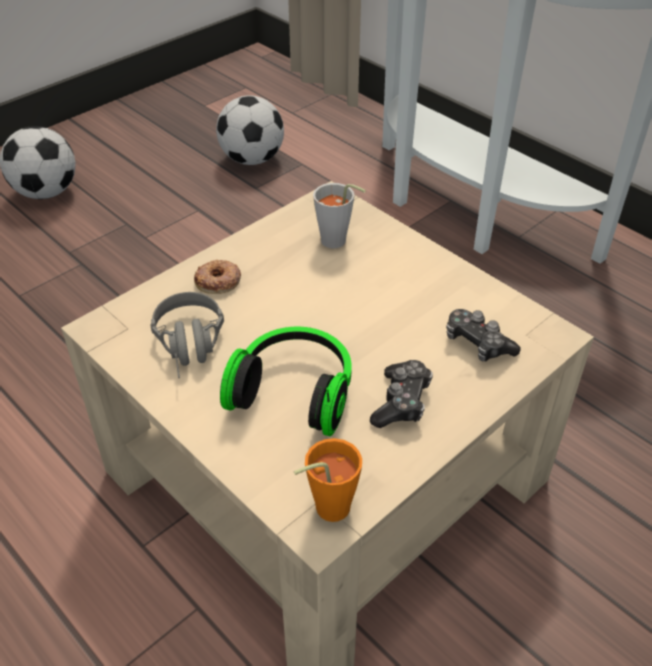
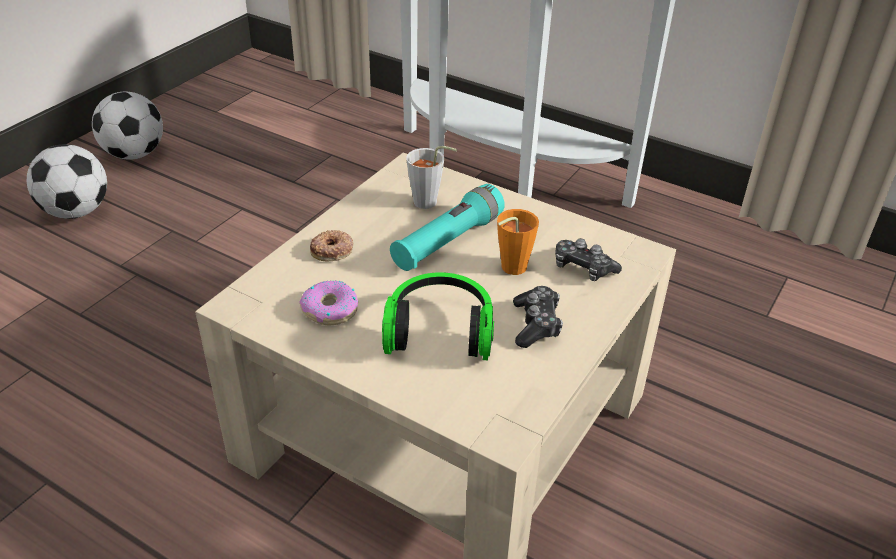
camera: 15 degrees left, 5 degrees down
grey headphones [150,292,224,378] -> donut [299,281,358,325]
football [216,95,284,165] -> football moved to [92,92,163,160]
orange cup [294,438,362,522] -> orange cup moved to [497,209,539,275]
none -> turquoise flashlight [390,184,505,271]

